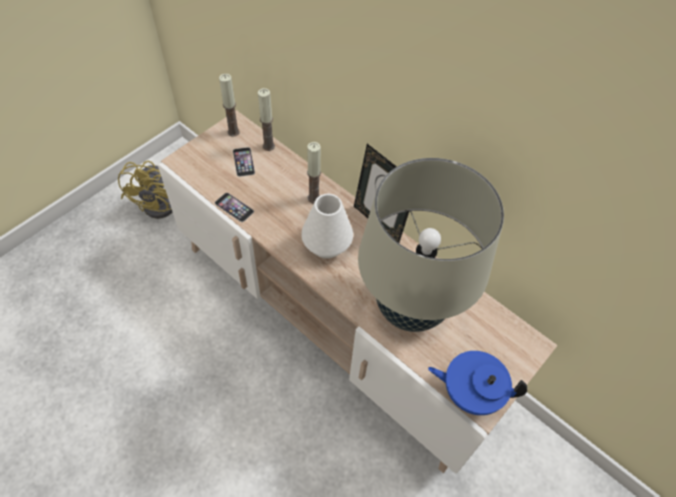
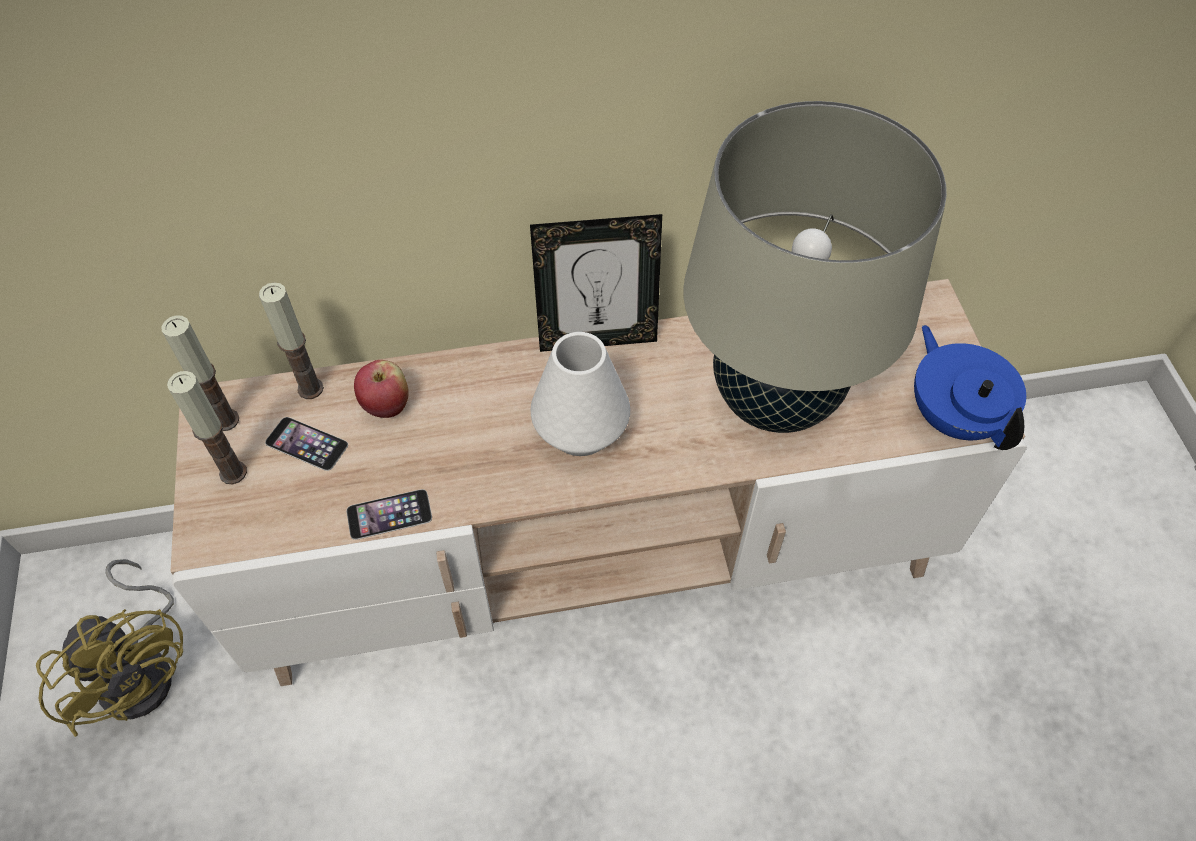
camera: 50 degrees left, 0 degrees up
candle [307,142,321,203] -> candle moved to [167,371,247,484]
blue teapot [428,351,527,415] -> blue teapot turned 105 degrees clockwise [914,325,1026,450]
none -> apple [354,360,409,418]

